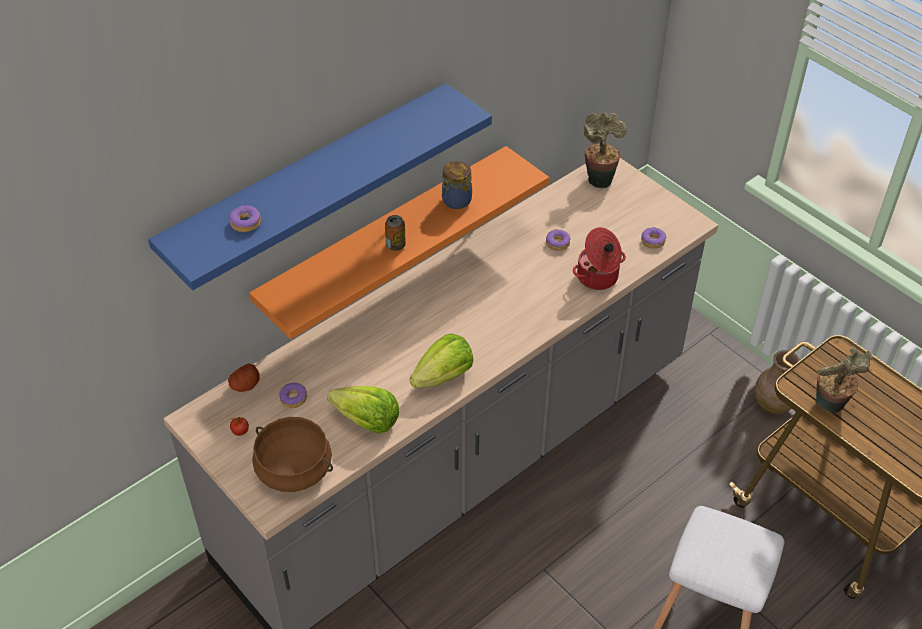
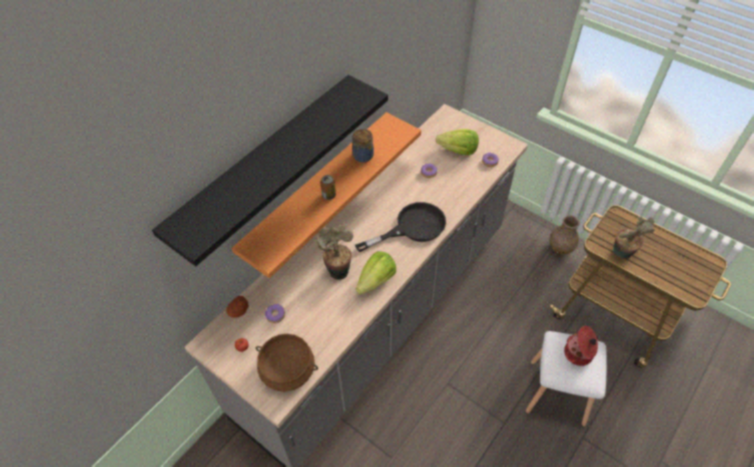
camera: 10 degrees left, 5 degrees up
blue shelf [148,83,492,290] -> black shelf [152,75,388,266]
donut [229,206,261,232] -> none
lettuce [327,386,400,434] -> lettuce moved to [436,129,479,155]
cooking pot [573,227,626,290] -> cooking pot moved to [564,326,598,366]
potted plant [584,112,627,188] -> potted plant moved to [317,225,353,280]
none -> black frying pan [355,202,446,252]

